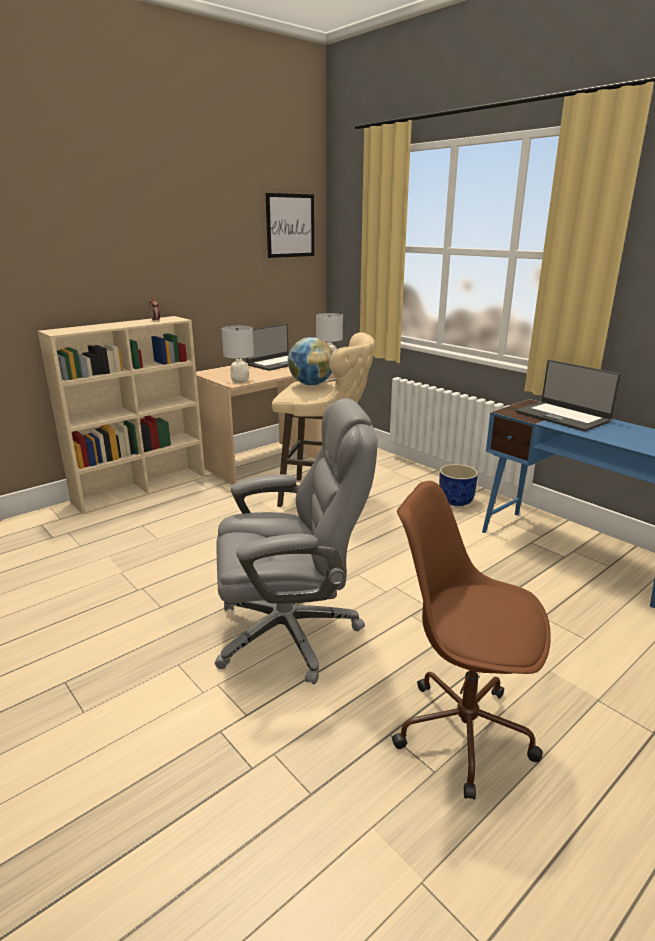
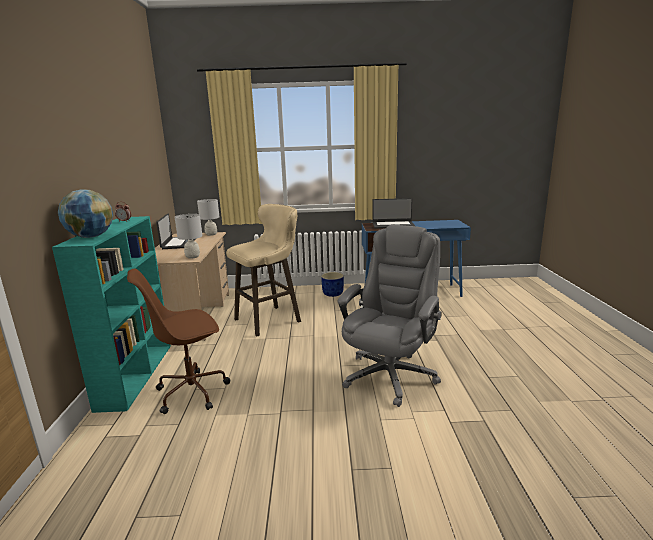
camera: 50 degrees left, 5 degrees down
beige bookcase [38,316,206,514] -> turquoise bookcase [52,216,171,413]
picture [266,193,314,258] -> none
globe [288,337,333,385] -> globe moved to [58,189,113,238]
brown office chair [392,481,551,800] -> brown office chair moved to [127,269,231,414]

